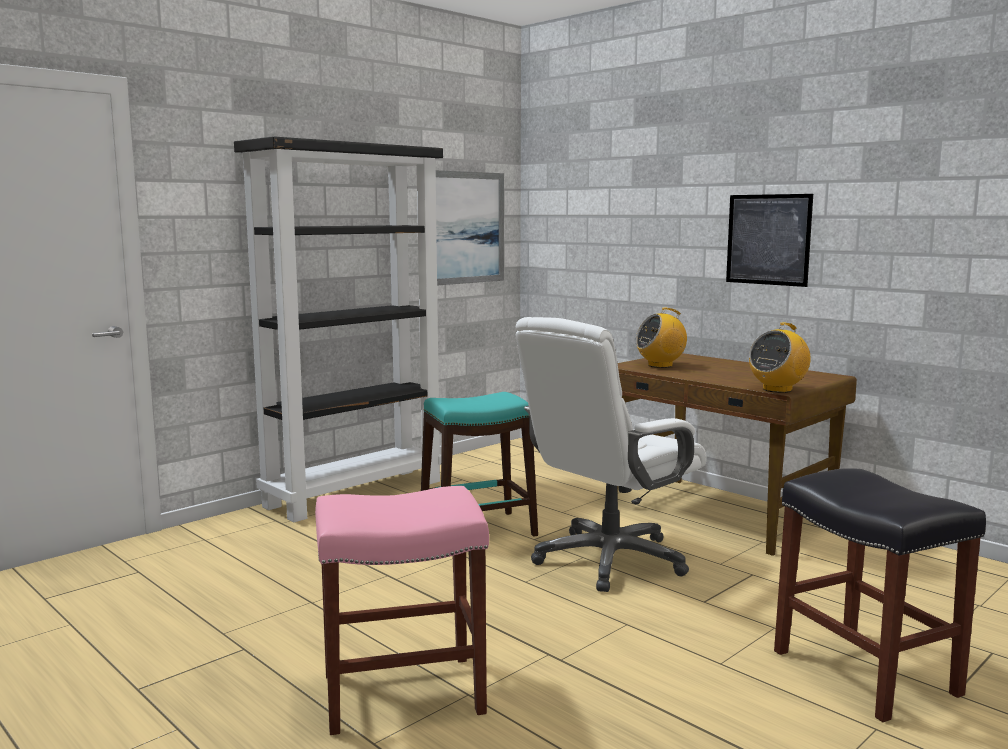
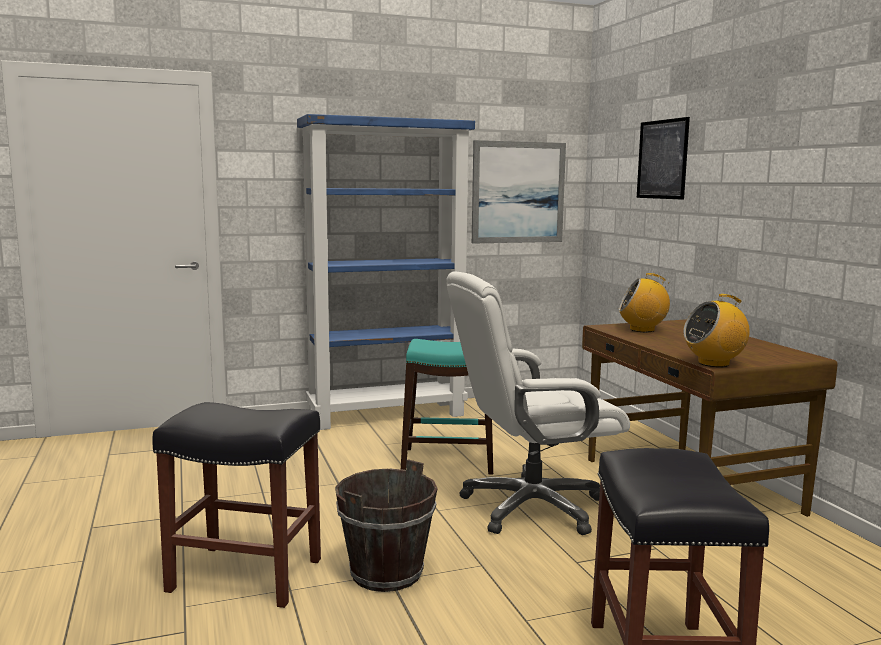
camera: 25 degrees right, 0 degrees up
black bookcase [234,136,443,522] -> blue bookcase [297,114,475,430]
pink stool [315,486,489,735] -> black stool [152,402,321,608]
picture [726,194,813,287] -> picture moved to [637,117,690,200]
none -> brown bucket [335,459,438,592]

